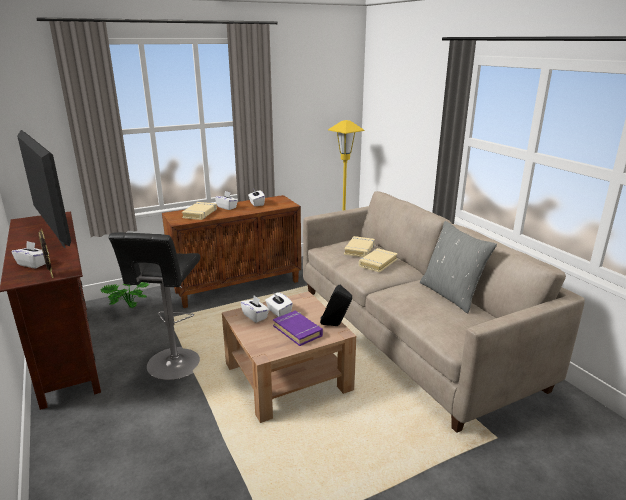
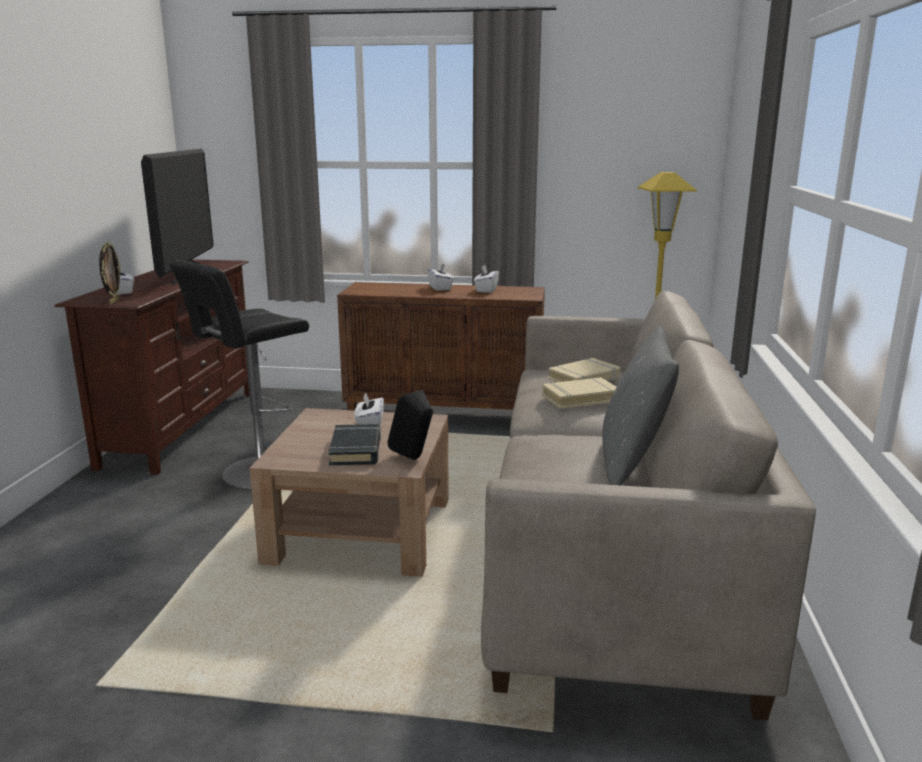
camera: 35 degrees right, 5 degrees down
potted plant [100,282,149,308] -> none
beige book [182,202,217,220] -> none
white tissue box [241,296,269,323] -> none
purple book [273,311,323,346] -> black book [328,424,381,465]

